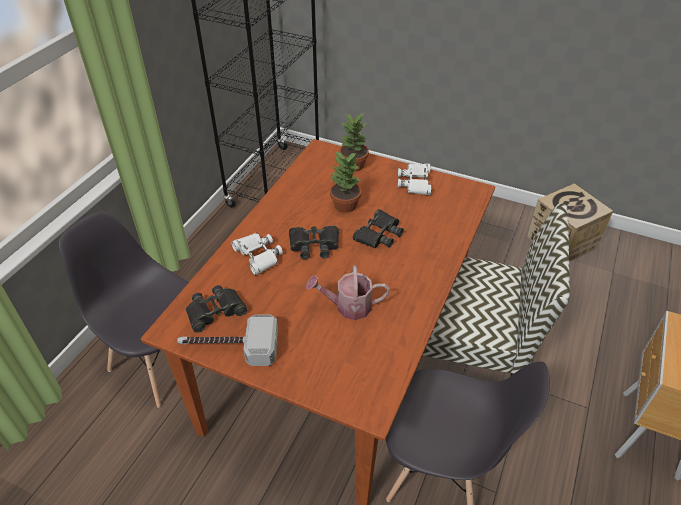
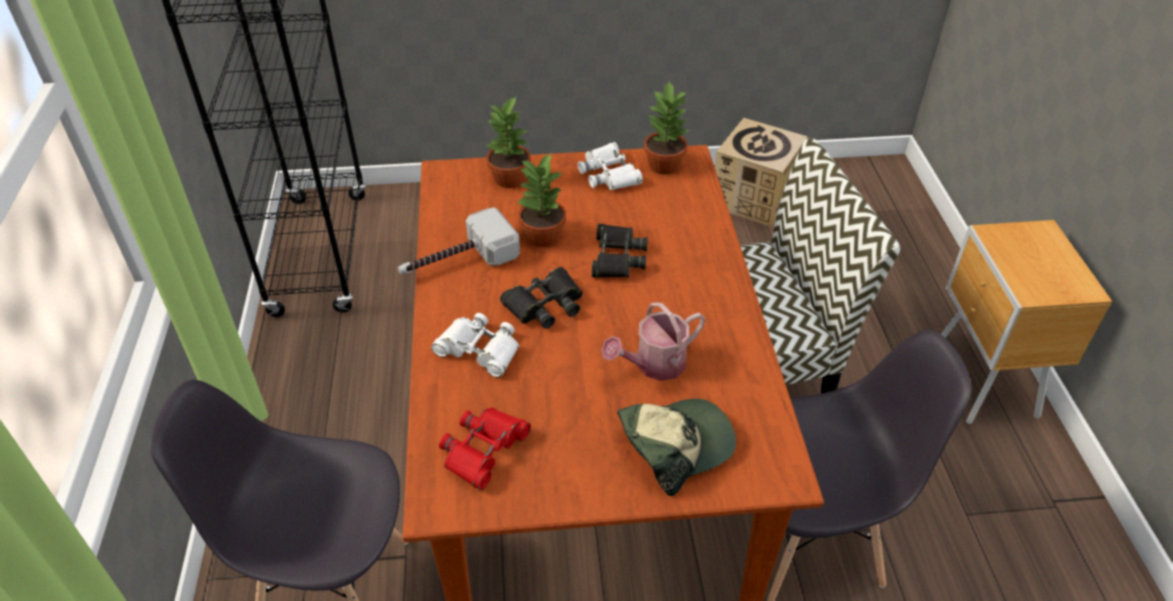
camera: 30 degrees left, 0 degrees up
hammer [177,315,278,366] -> hammer moved to [398,208,520,274]
black binoculars [186,285,248,333] -> red binoculars [439,408,531,490]
none -> cap [618,399,736,496]
none -> potted plant [644,81,689,175]

